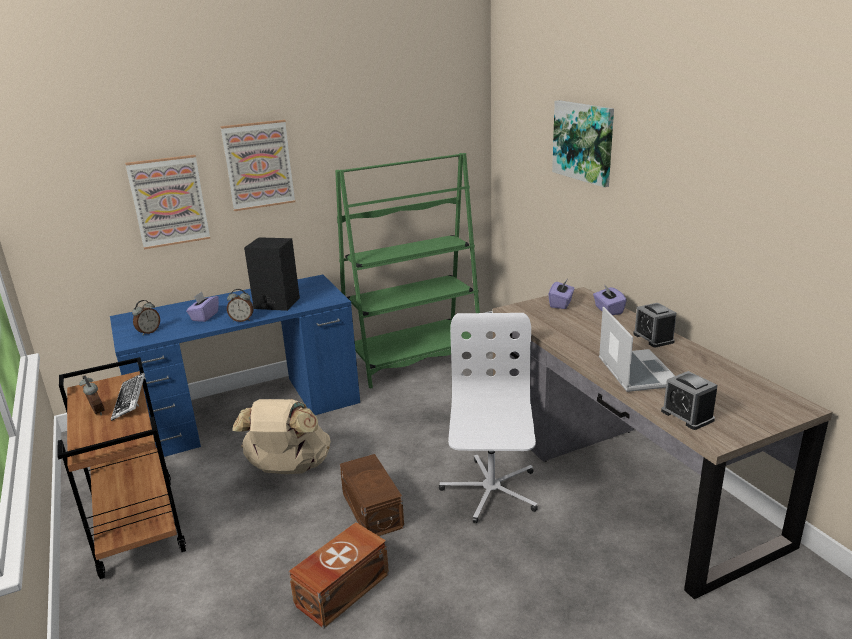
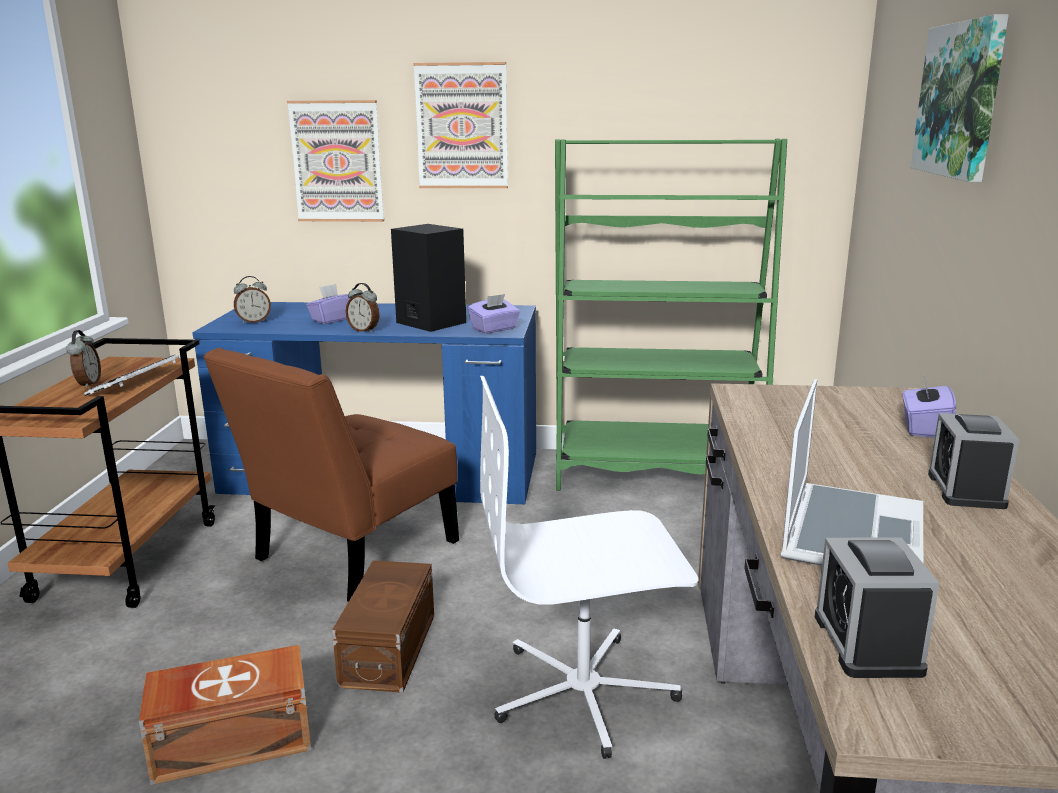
camera: 30 degrees right, 5 degrees down
beige backpack [232,399,331,474] -> brown chair [204,348,459,602]
white office chair [439,313,538,523] -> white office chair turned 135 degrees counterclockwise [480,376,698,759]
purple tissue box [548,280,575,309] -> purple tissue box moved to [468,294,520,334]

